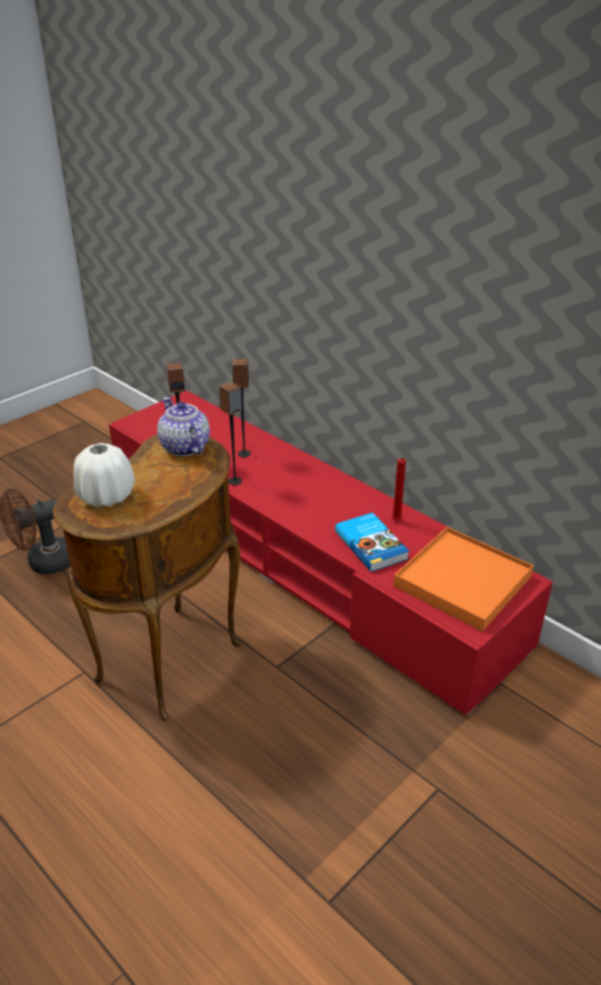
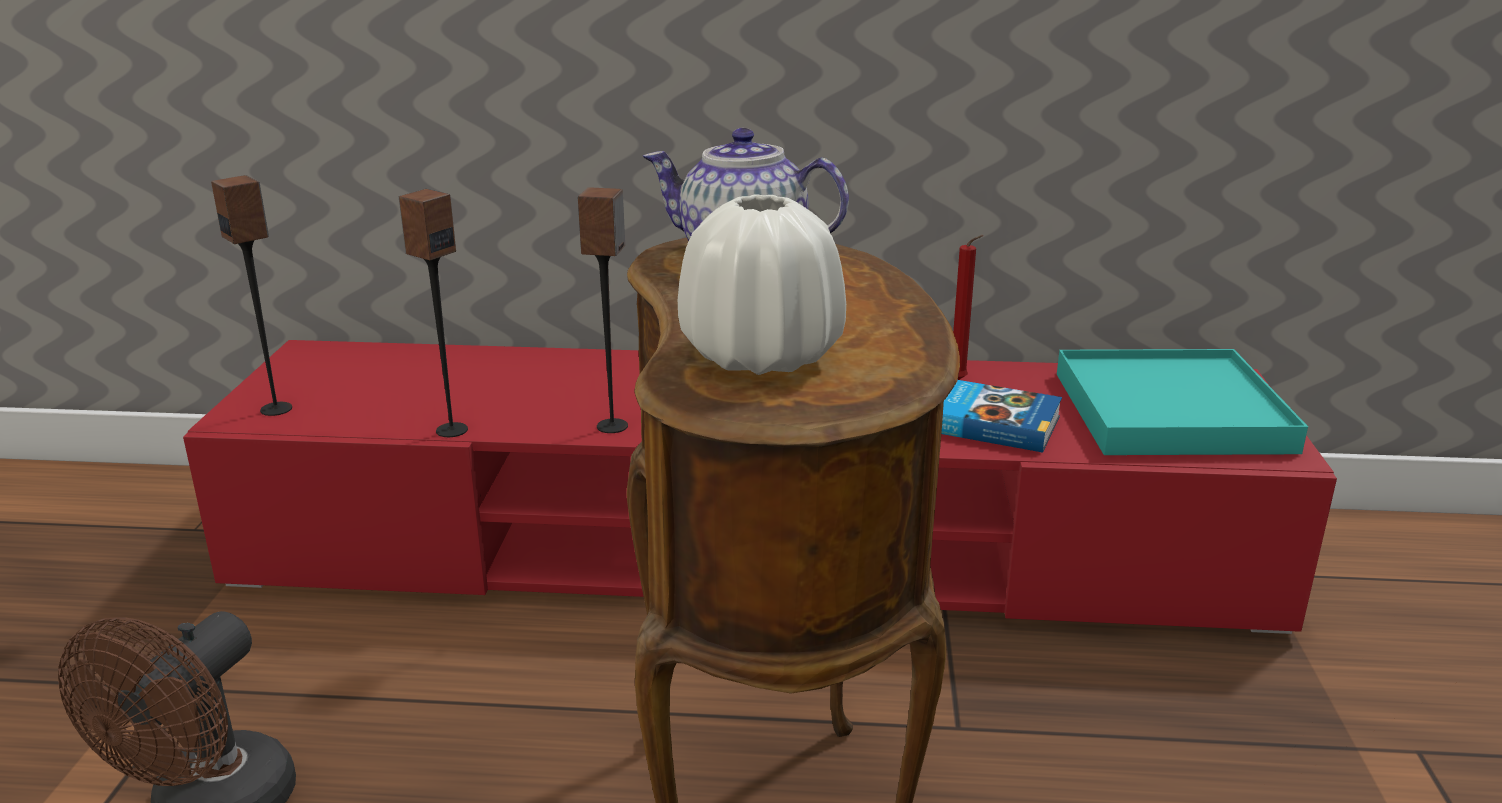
camera: 40 degrees left, 10 degrees down
speaker [232,359,251,457] -> speaker moved to [211,175,292,416]
orange tray [393,527,534,632] -> turquoise tray [1057,349,1308,455]

